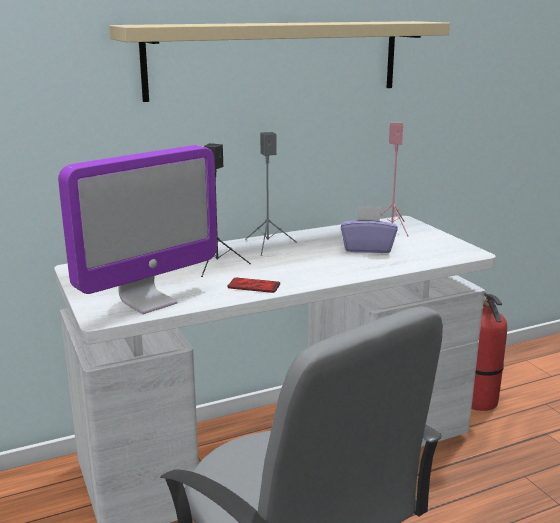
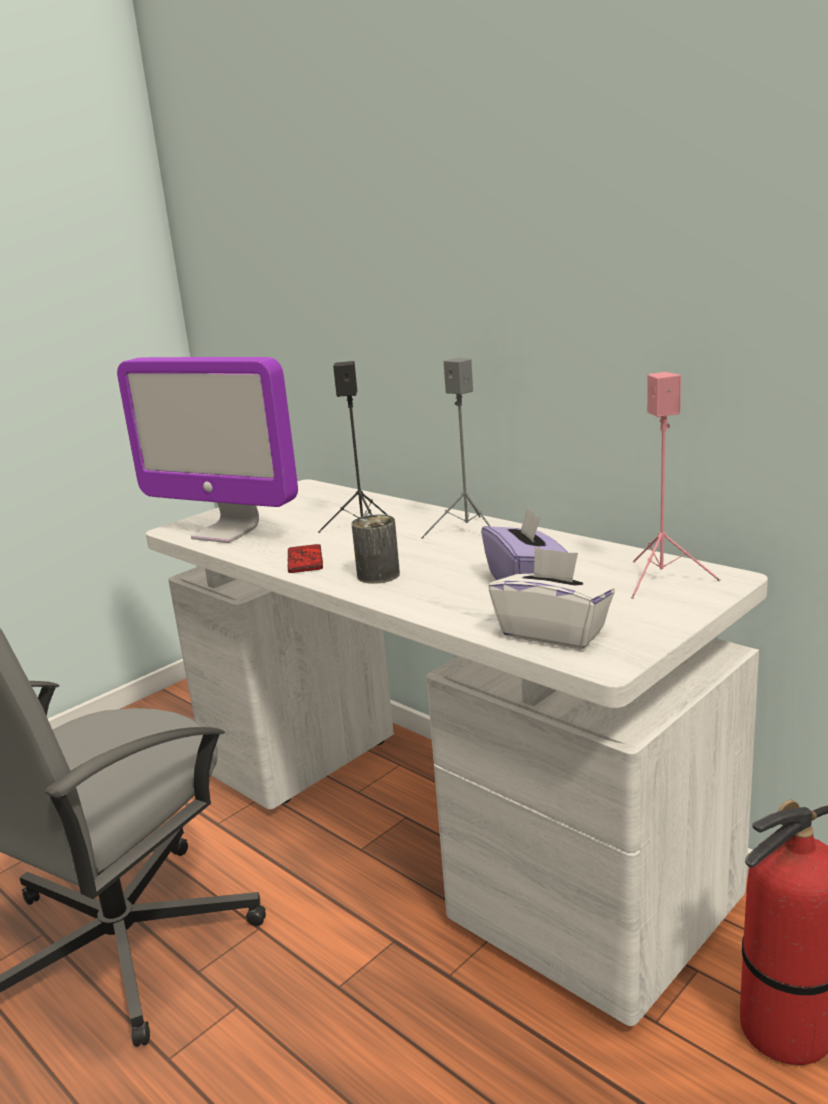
camera: 70 degrees right, 0 degrees up
beige shelf [109,21,450,102] -> none
none -> can [351,514,400,584]
none -> white tissue box [489,547,615,649]

